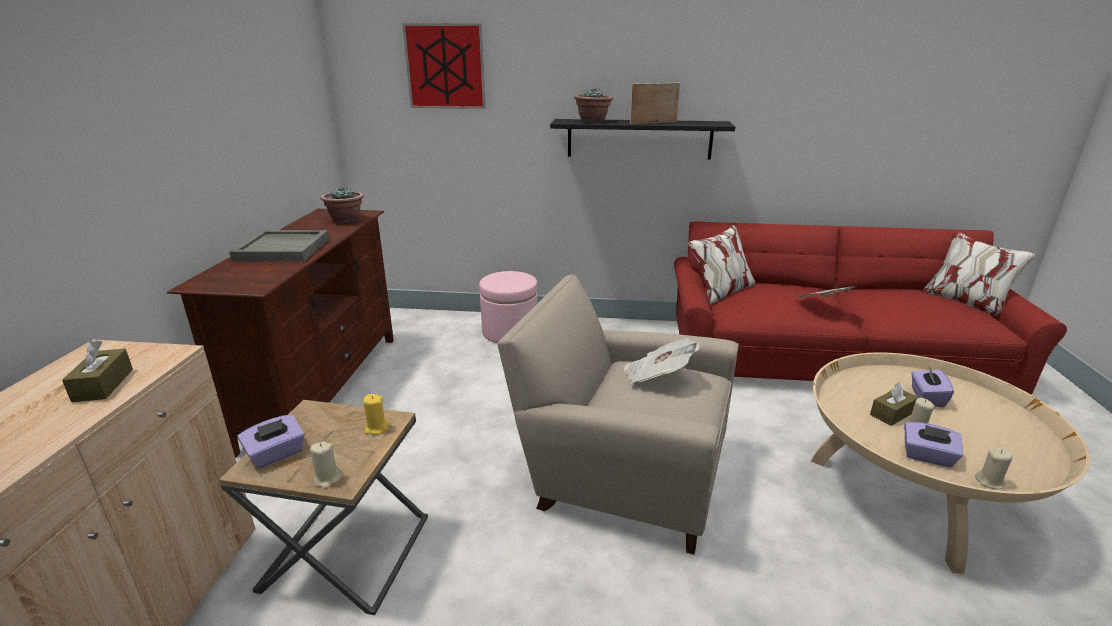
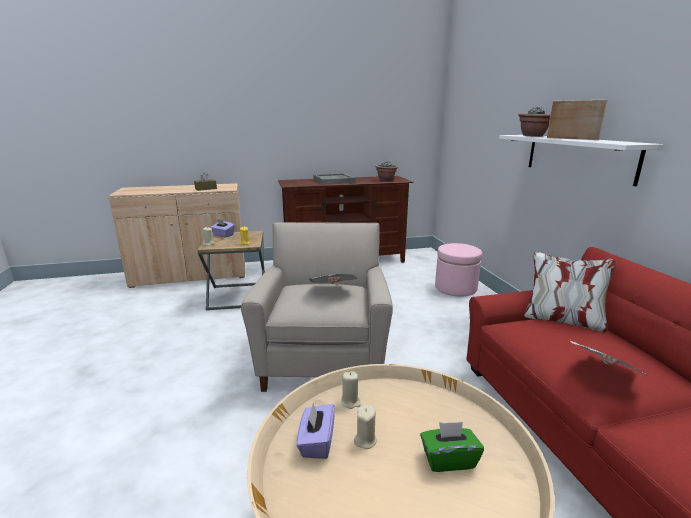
camera: 70 degrees right, 5 degrees down
picture [402,24,486,109] -> none
black shelf [550,119,735,160] -> white shelf [499,135,663,186]
brown tissue box [870,382,919,426] -> none
purple tissue box [911,367,954,407] -> green tissue box [420,422,484,472]
beige candle [975,448,1013,489] -> beige candle moved to [341,371,360,409]

